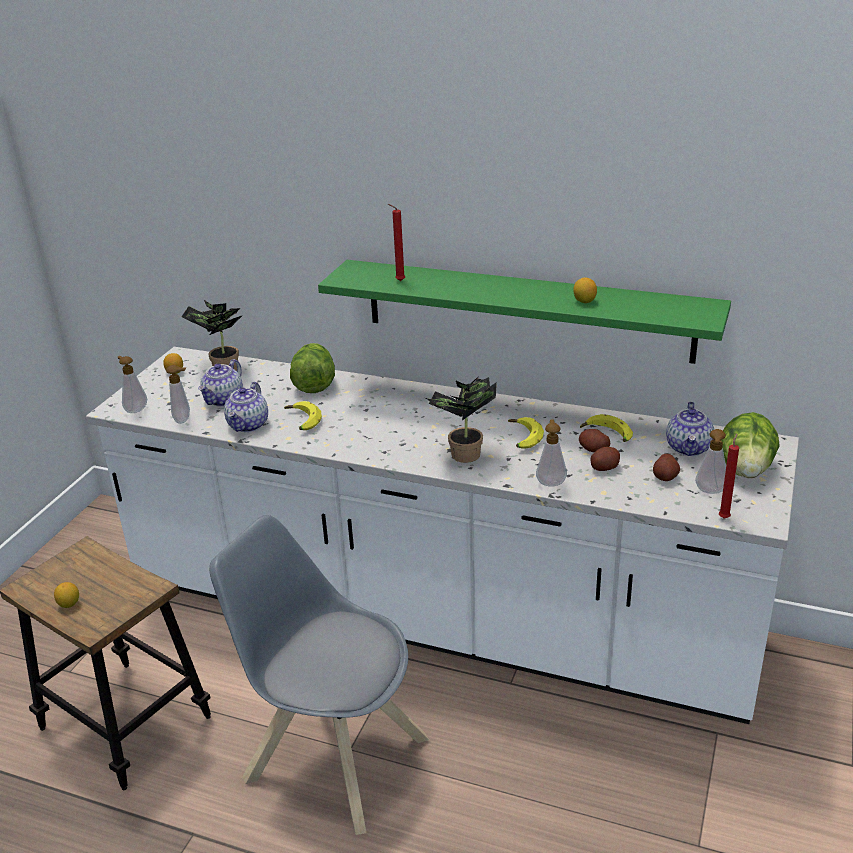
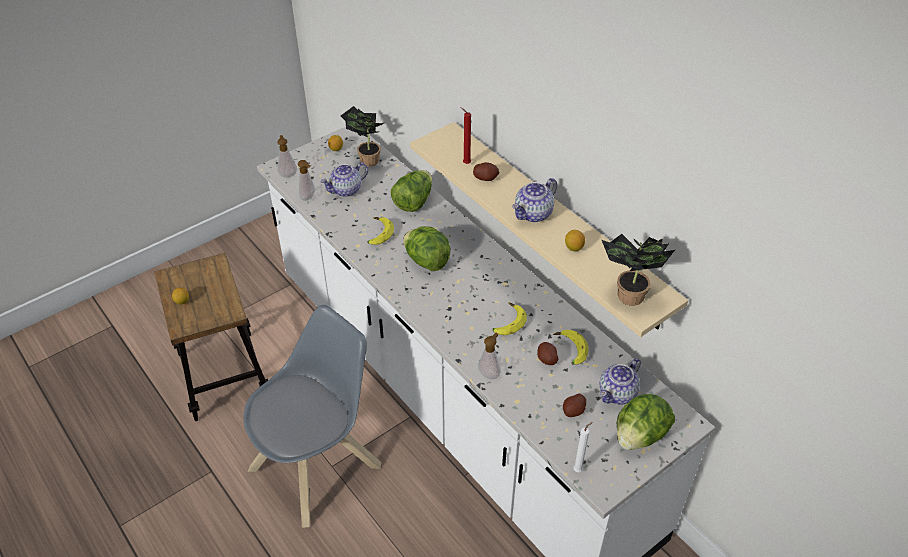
camera: 30 degrees right, 15 degrees up
grey chair [209,515,429,835] -> grey chair turned 75 degrees clockwise [244,305,382,528]
teapot [224,382,268,432] -> teapot moved to [512,178,557,222]
green shelf [318,260,731,364] -> beige shelf [410,122,688,337]
potted plant [423,377,497,463] -> potted plant moved to [602,234,675,306]
potato [590,447,620,471] -> potato moved to [473,162,499,181]
soap dispenser [695,429,726,494] -> none
red candle [719,434,739,519] -> white candle [573,422,593,472]
none -> lettuce [403,226,450,271]

